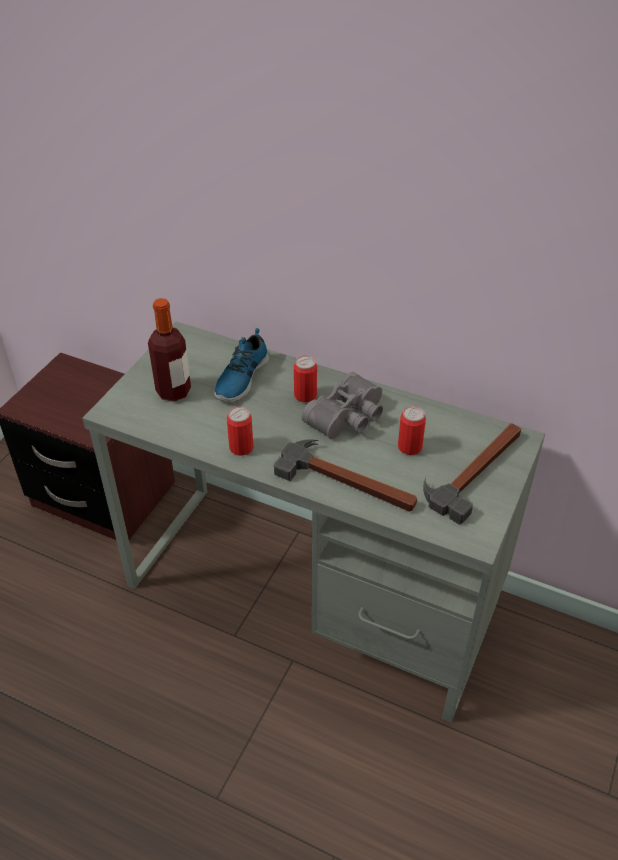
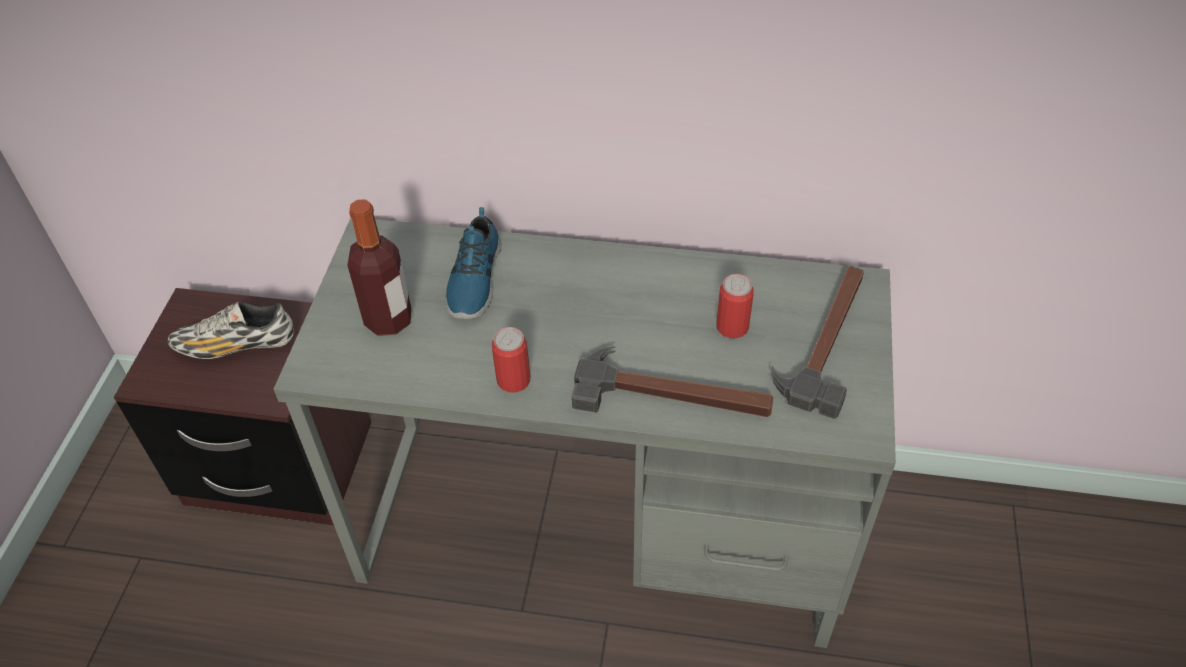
camera: 15 degrees left, 5 degrees up
can [294,355,317,402] -> none
grey binoculars [302,372,383,439] -> none
none -> shoe [168,302,294,359]

